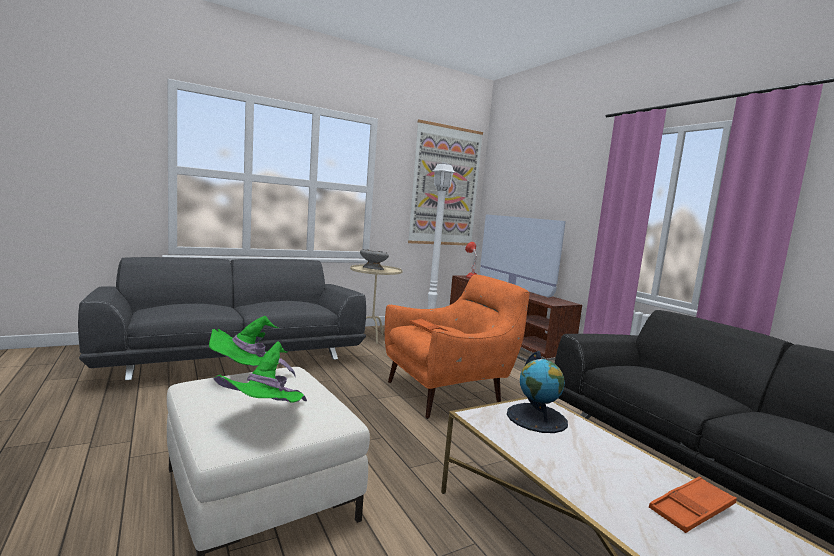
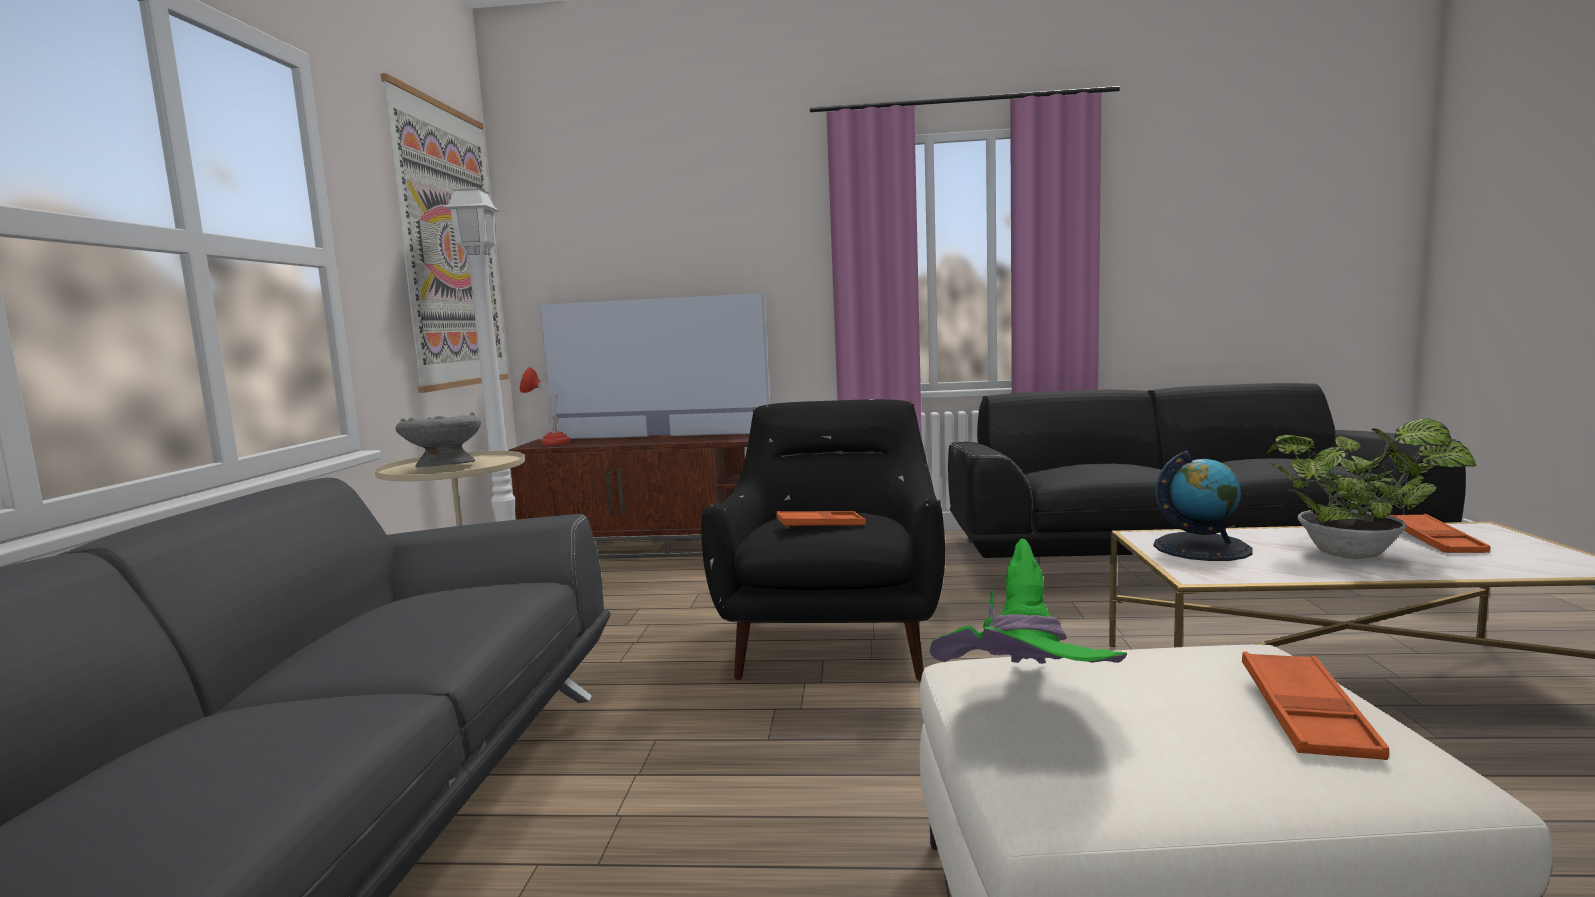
camera: 55 degrees left, 0 degrees up
green hat [213,341,307,403] -> orange tray [1242,652,1389,760]
orange armchair [385,275,530,419] -> black armchair [701,399,945,681]
none -> potted plant [1267,418,1477,559]

